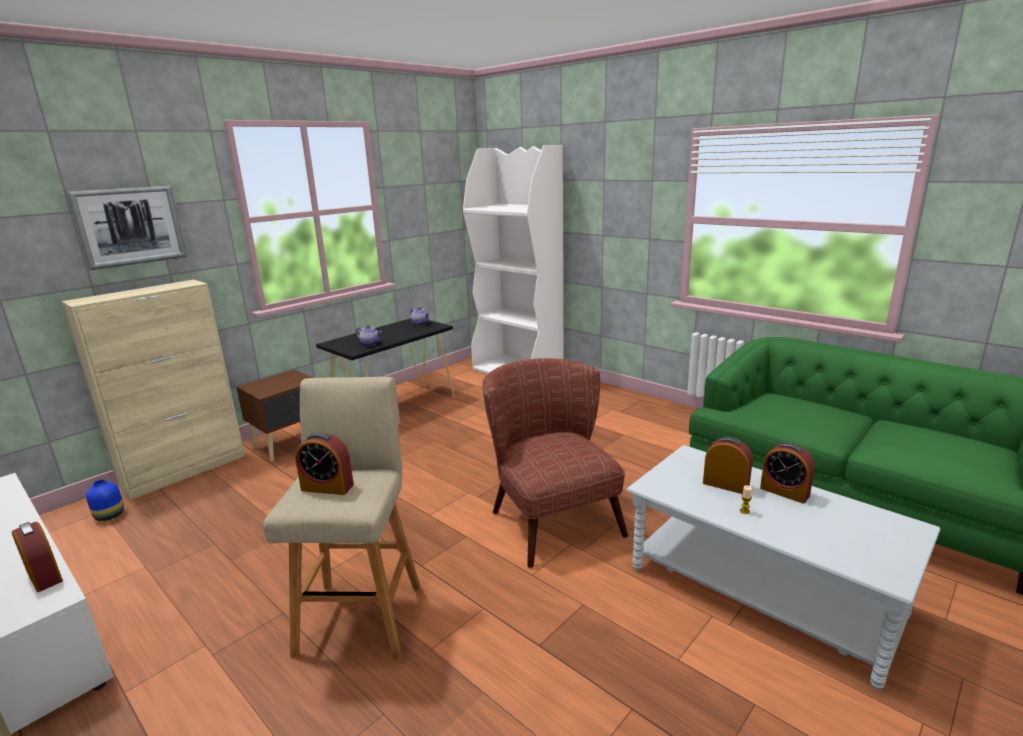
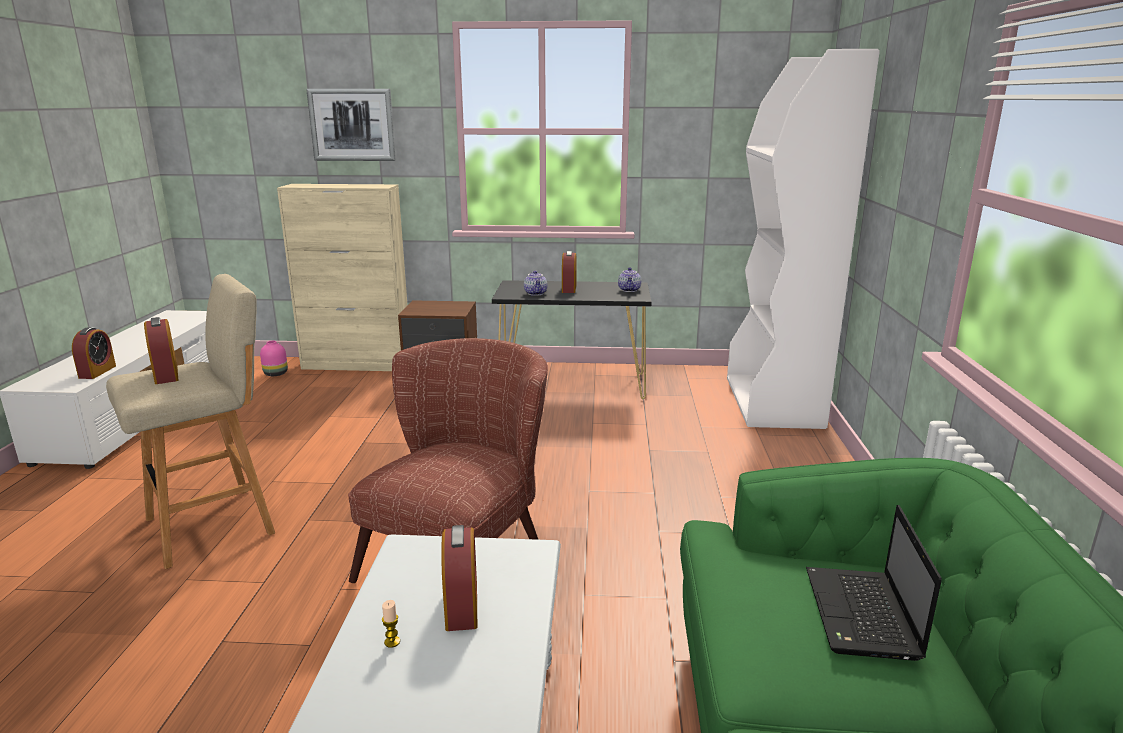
camera: 50 degrees right, 0 degrees up
blue vase [86,479,124,521] -> pink vase [260,341,288,376]
alarm clock [760,442,814,504] -> alarm clock moved to [562,251,577,293]
none -> laptop [806,505,942,661]

